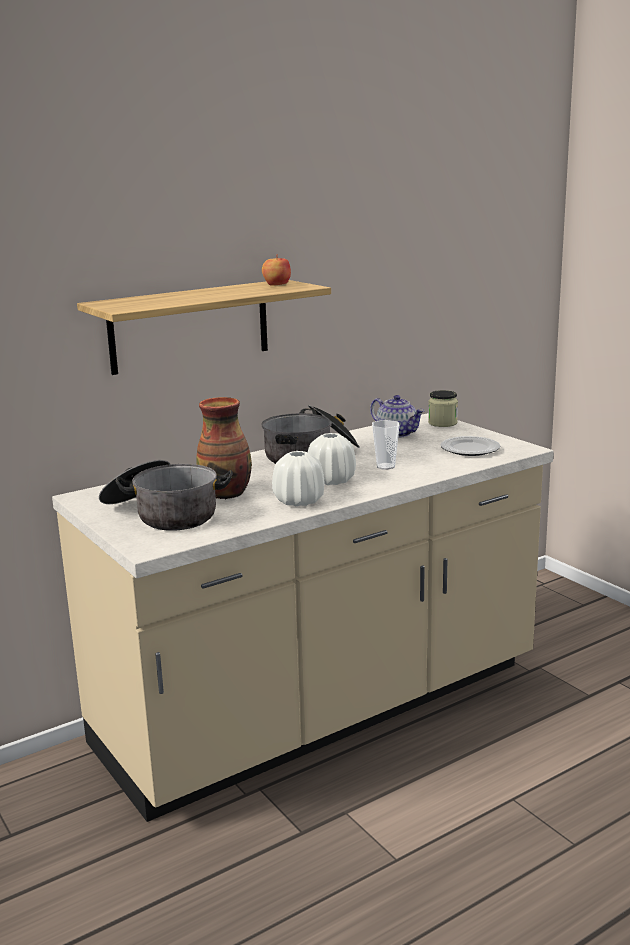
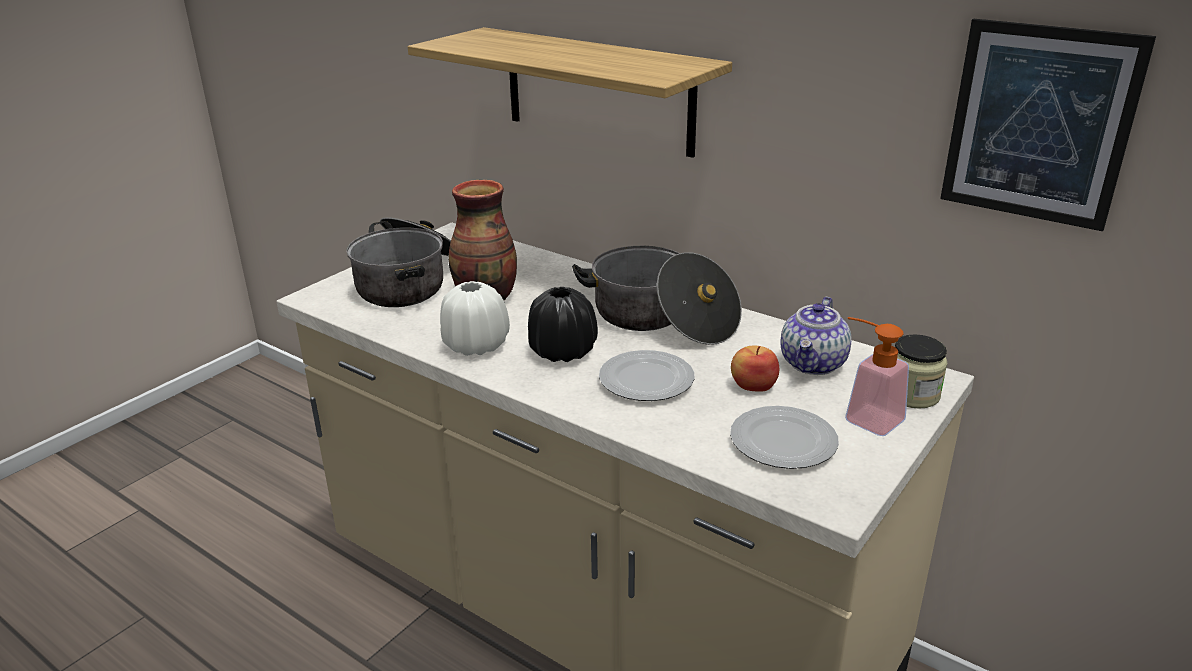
camera: 70 degrees right, 10 degrees up
apple [262,254,291,286] -> apple moved to [731,345,779,391]
white vase [308,433,356,485] -> black vase [528,287,598,362]
cup [372,420,400,470] -> plate [599,350,695,401]
none -> soap dispenser [845,317,909,436]
none -> picture [940,19,1156,231]

